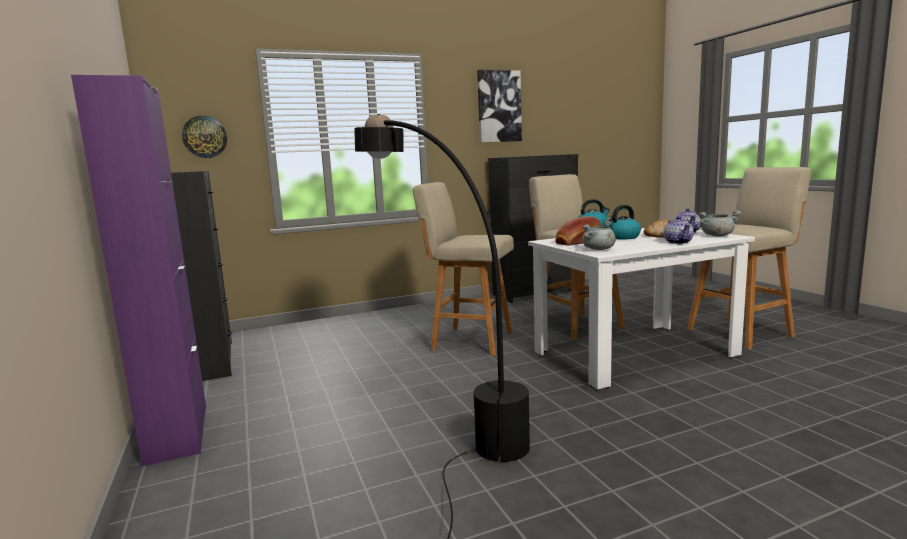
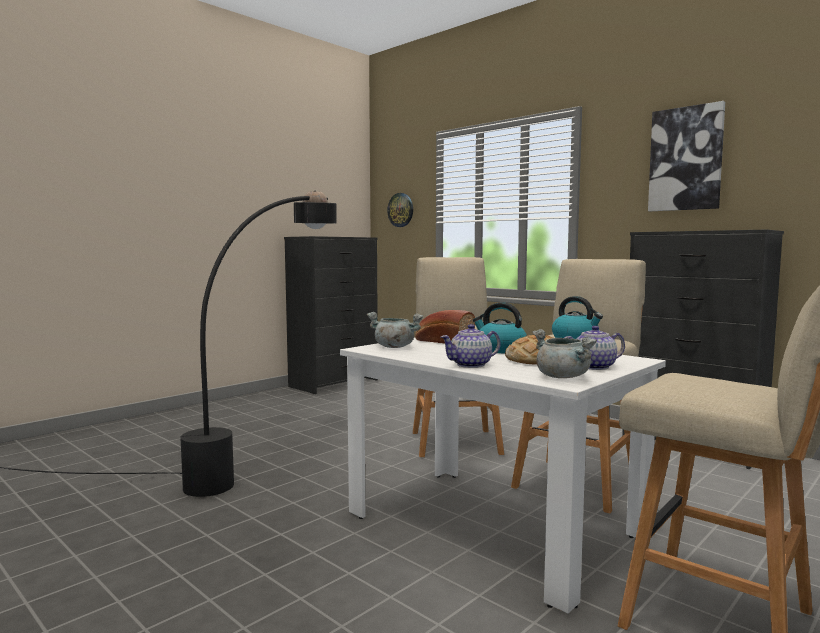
camera: 65 degrees right, 5 degrees down
purple cabinet [71,75,206,466] -> none

